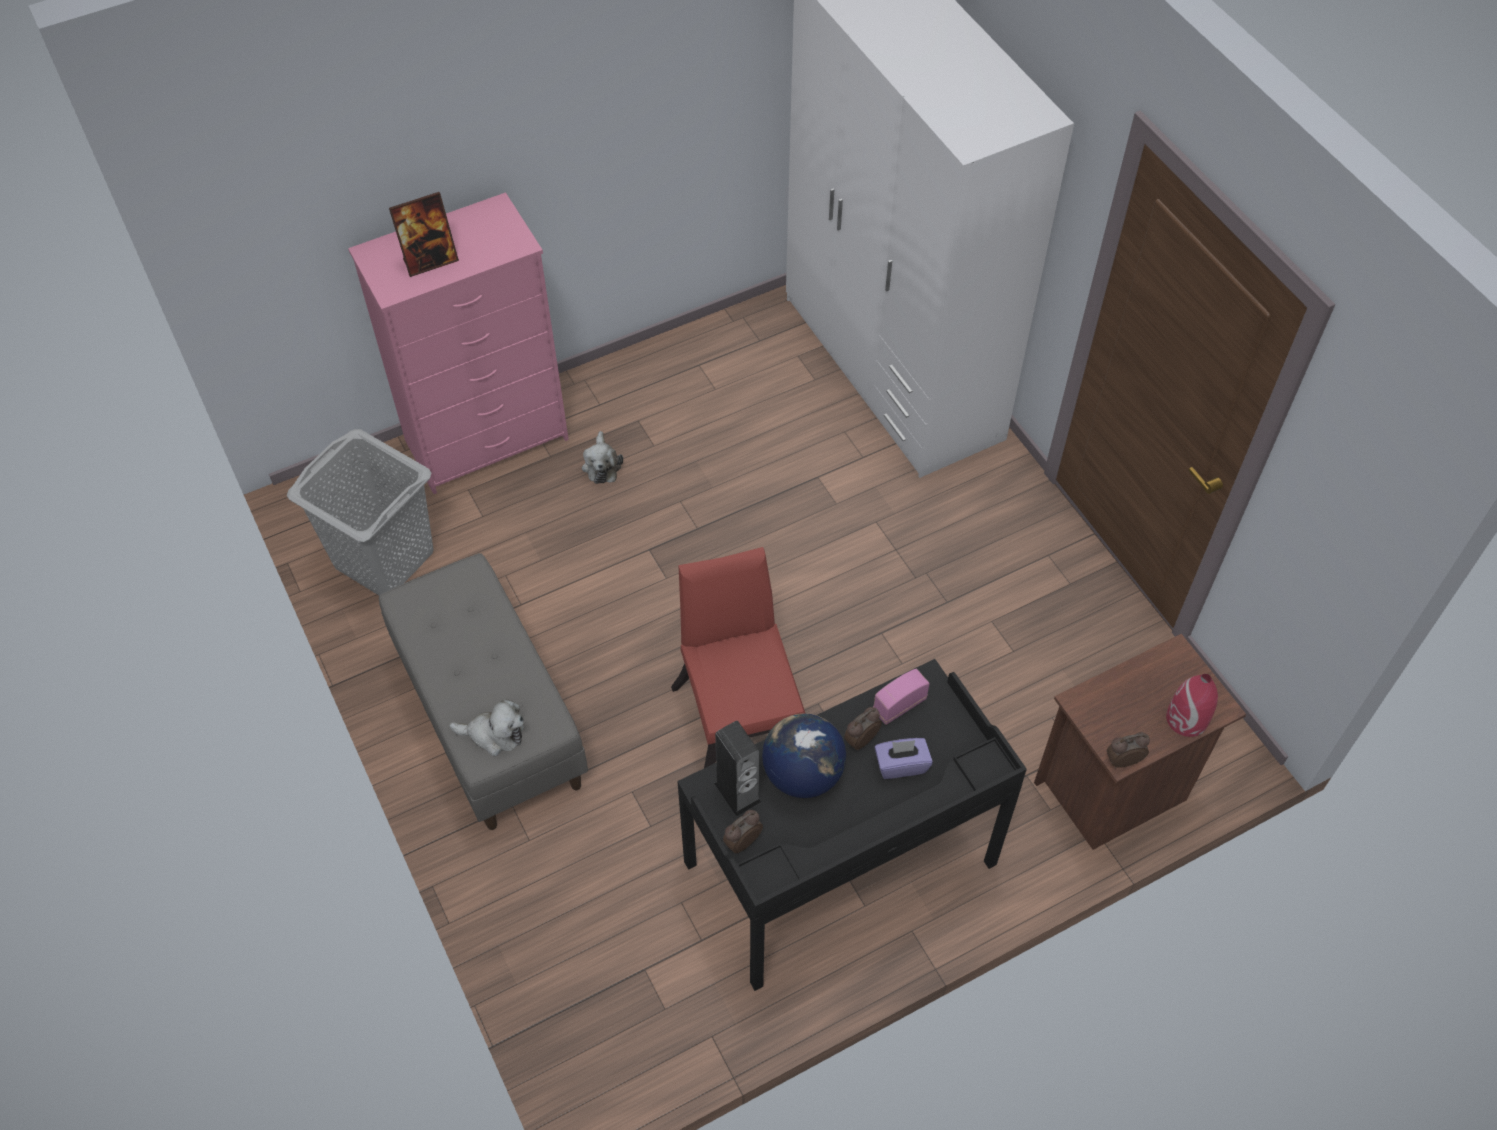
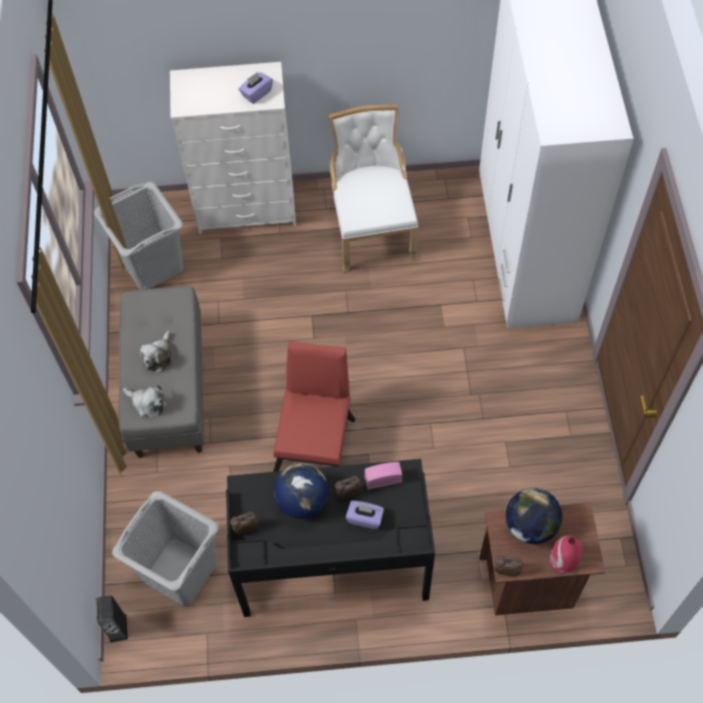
camera: 25 degrees right, 5 degrees up
pink dresser [348,192,569,494] -> white dresser [170,62,296,234]
picture frame [389,192,459,277] -> none
plush toy [582,431,623,484] -> plush toy moved to [140,330,172,373]
speaker [714,721,762,816] -> speaker moved to [96,595,128,642]
none -> grey laundry basket [112,491,219,606]
none -> purple tissue box [239,72,273,104]
none -> white chair [329,105,418,273]
none -> globe [506,488,562,544]

